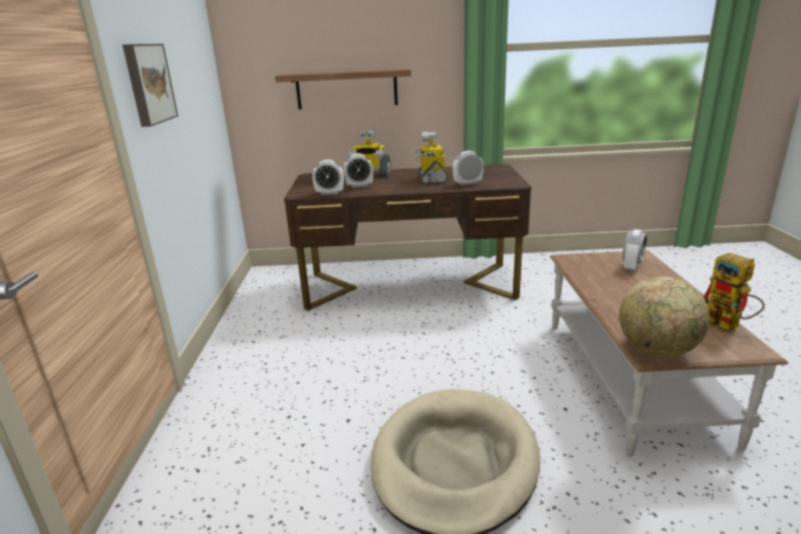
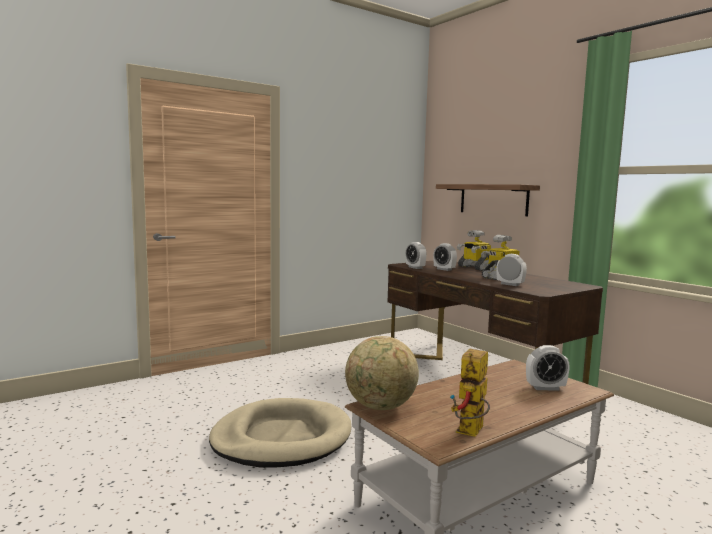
camera: 55 degrees right, 15 degrees down
picture [122,44,178,127] -> none

